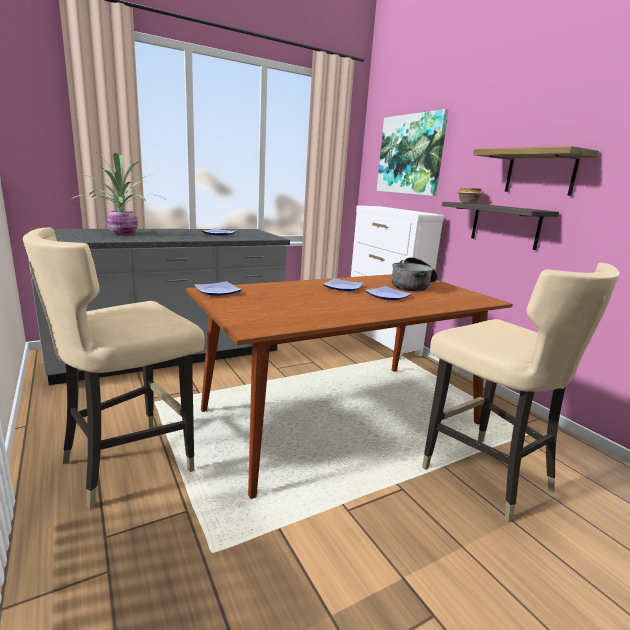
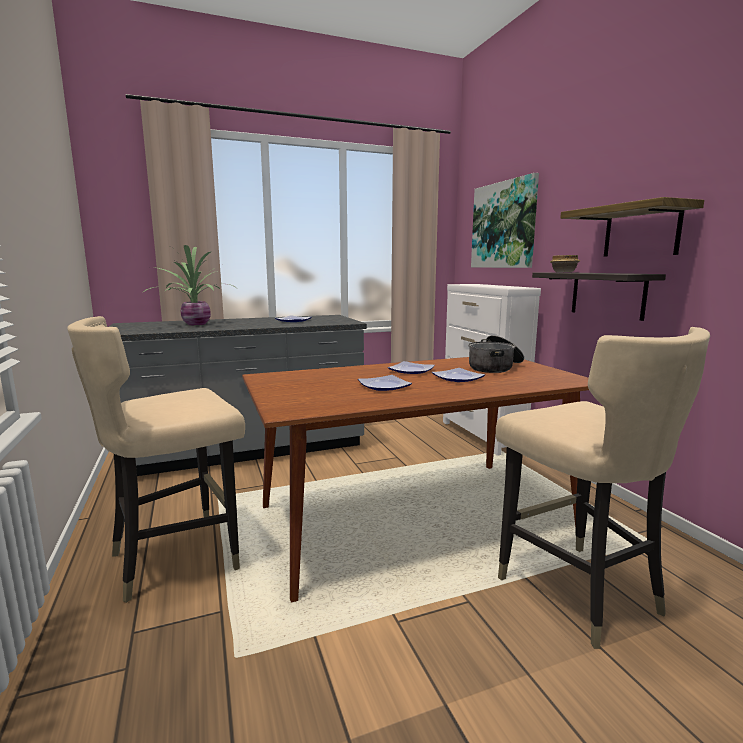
camera: 10 degrees right, 5 degrees down
plate [194,281,242,296] -> plate moved to [358,375,412,391]

